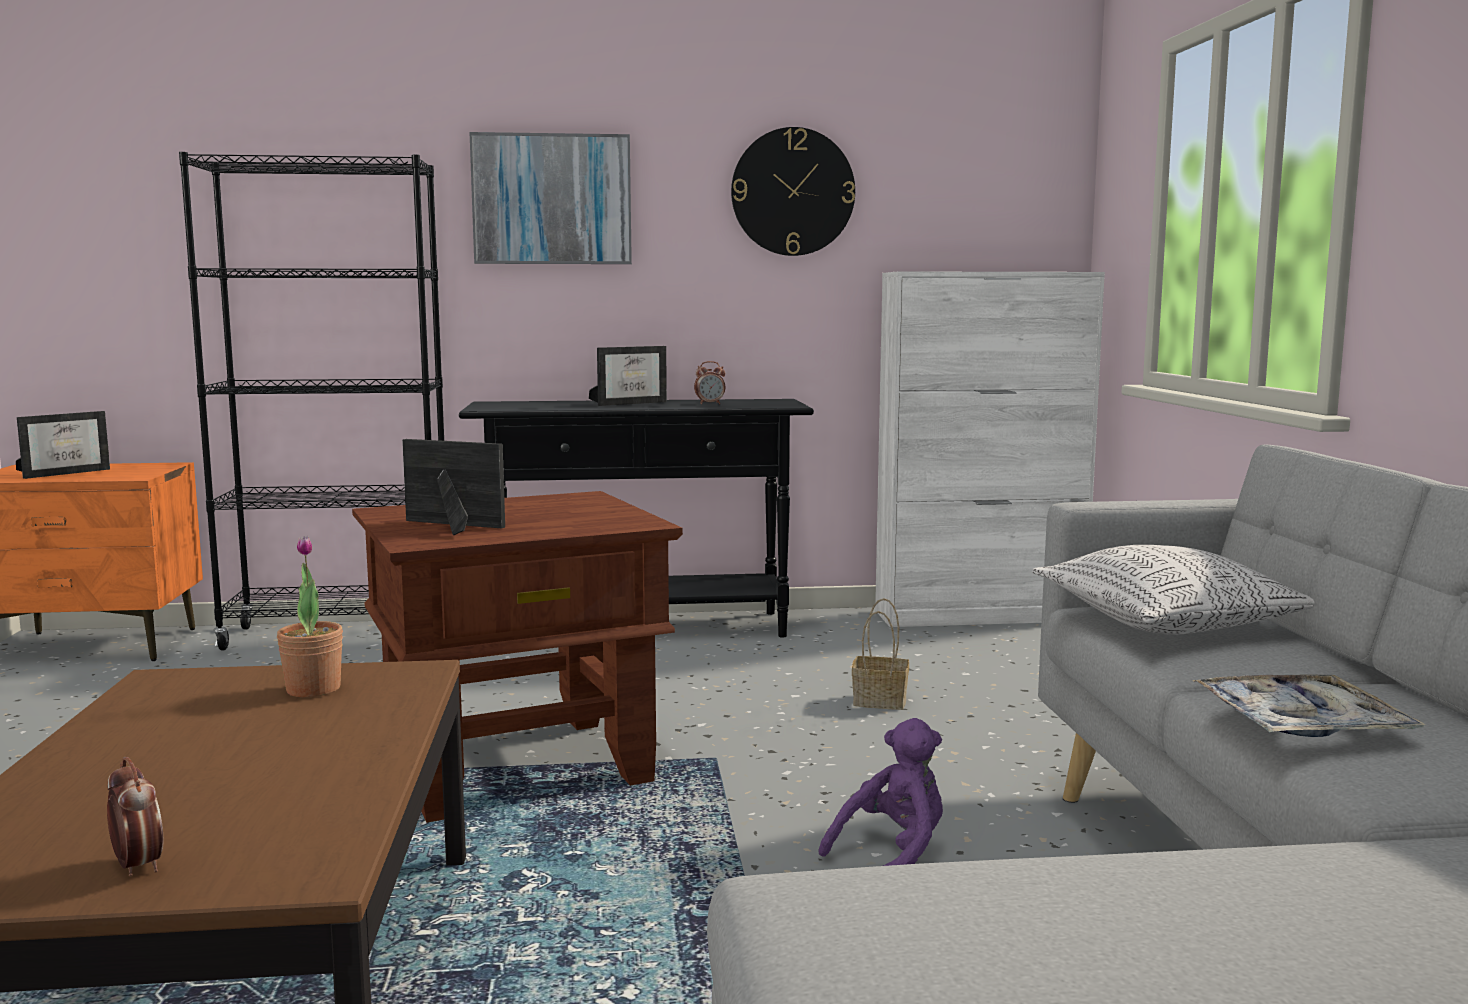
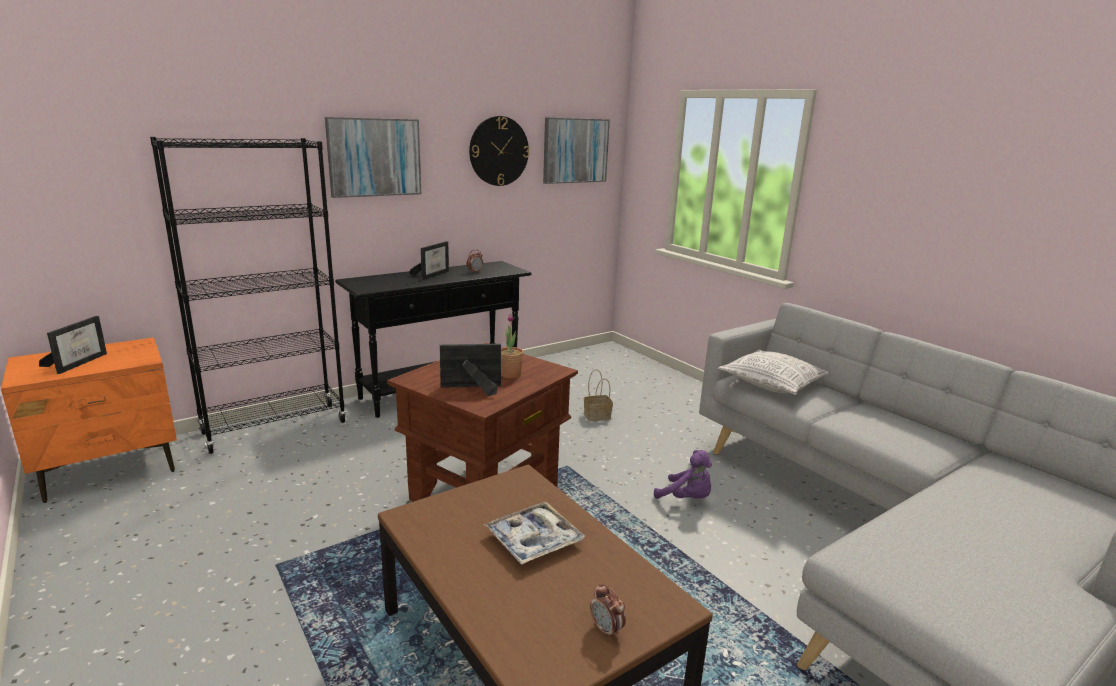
camera: 30 degrees left, 10 degrees up
alarm clock [107,757,163,877] -> alarm clock turned 150 degrees counterclockwise [590,584,626,640]
potted plant [277,536,343,697] -> potted plant moved to [501,314,524,378]
purple plush toy [819,718,943,866] -> purple plush toy turned 105 degrees clockwise [654,450,712,499]
white cabinet [875,271,1105,627] -> none
tray [1193,674,1425,737] -> tray moved to [484,502,585,565]
none -> picture [543,117,610,184]

